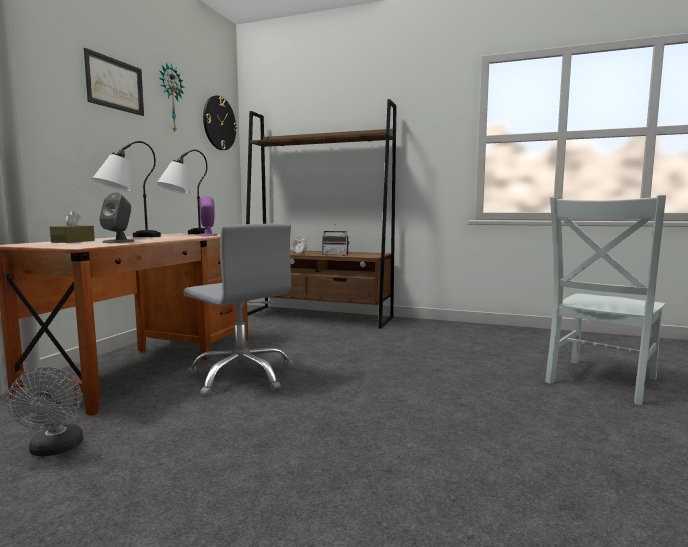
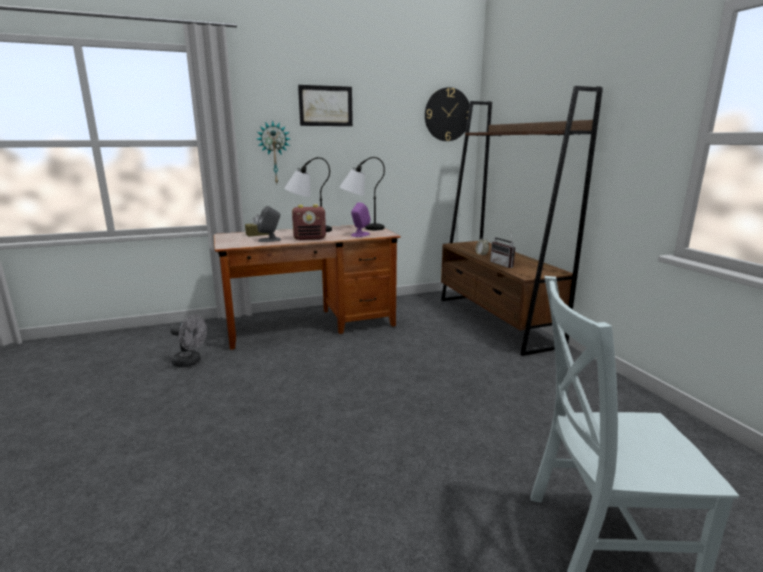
camera: 50 degrees right, 10 degrees up
grey fan [7,367,83,457] -> grey fan turned 105 degrees counterclockwise [170,315,207,367]
wall clock [159,63,185,133] -> wall clock moved to [257,121,290,184]
grey office chair [183,224,294,397] -> none
none -> radio [292,204,326,240]

